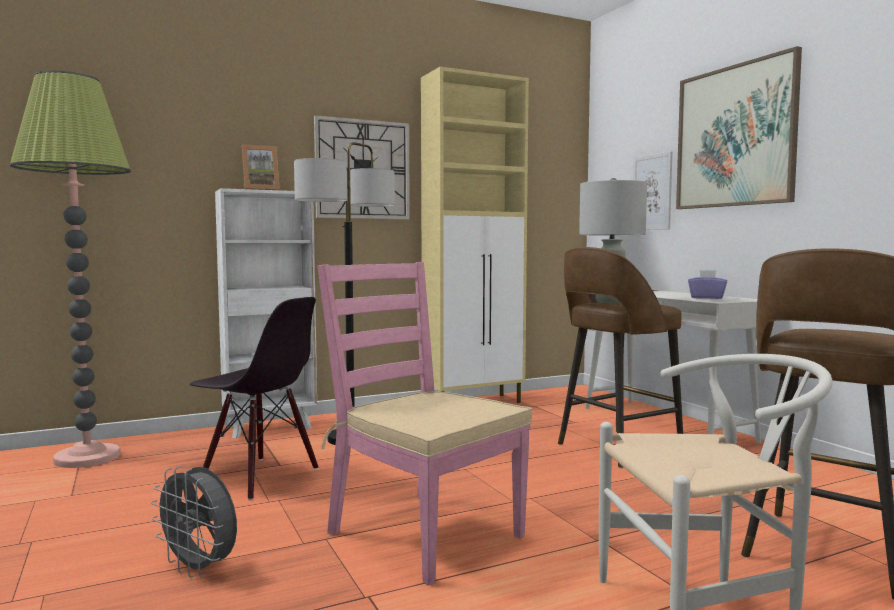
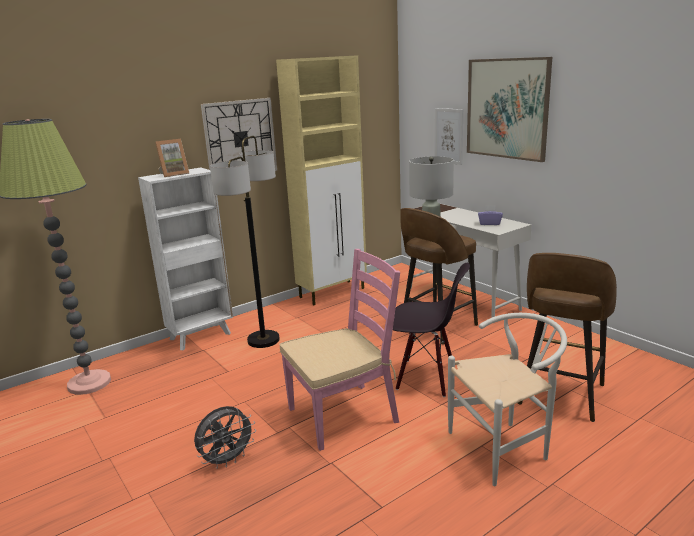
camera: 10 degrees left, 15 degrees up
grey fan [151,466,237,578] -> grey fan turned 60 degrees counterclockwise [194,406,256,469]
black chair [190,297,319,501] -> black chair moved to [393,263,470,397]
pink chair [317,262,532,585] -> pink chair turned 120 degrees clockwise [279,249,400,451]

